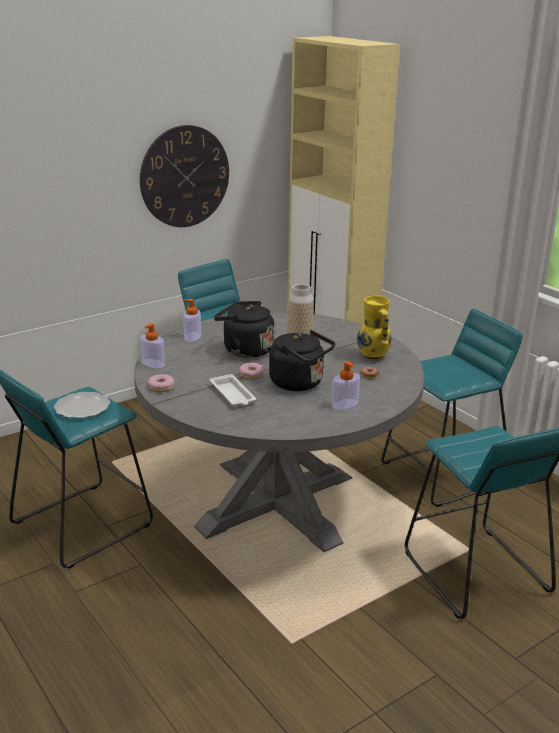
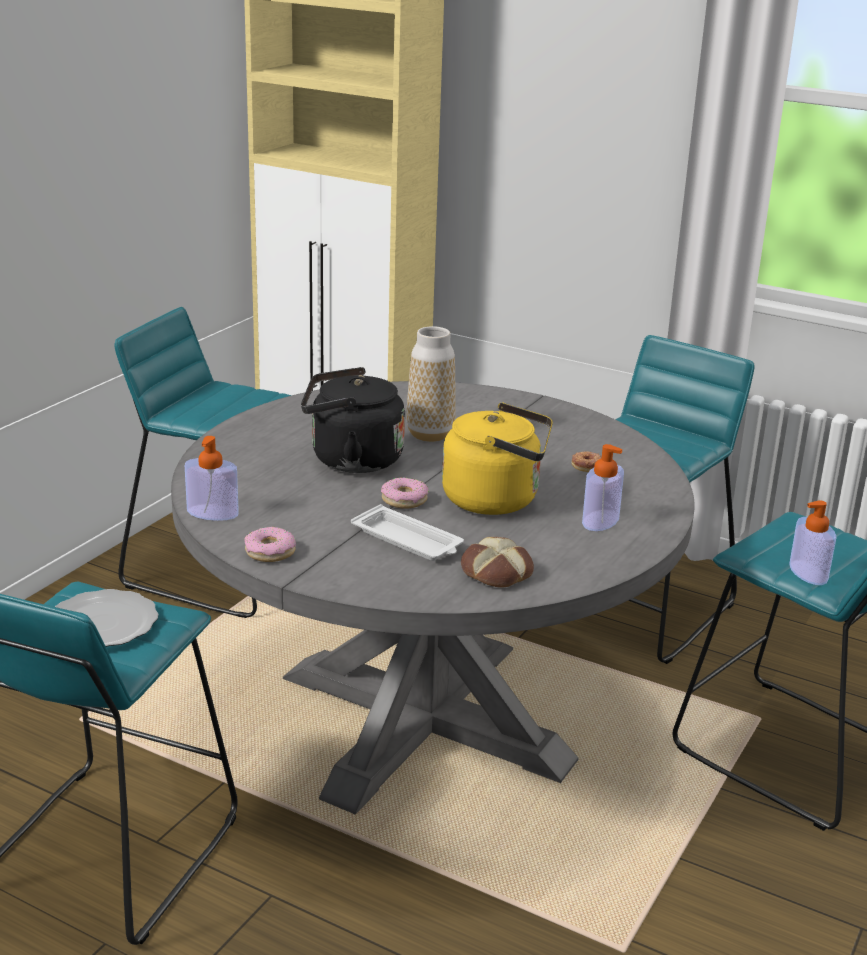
camera: 25 degrees left, 0 degrees up
wall clock [140,125,229,227] -> none
soap dispenser [183,299,201,342] -> soap dispenser moved to [789,500,836,585]
black kettle [269,330,335,391] -> yellow kettle [442,403,553,515]
yellow vase [357,295,391,360] -> none
none -> bread [461,537,534,588]

